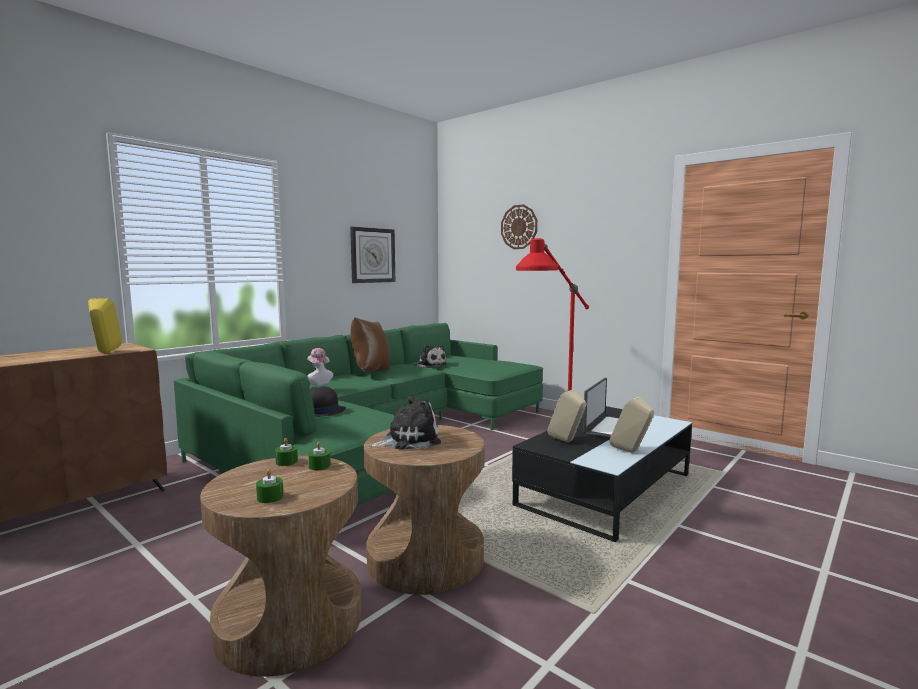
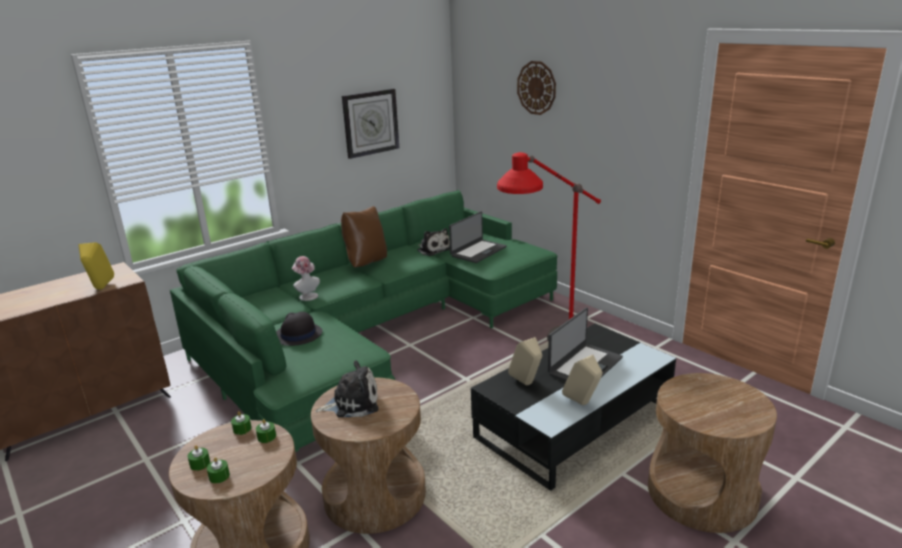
camera: 10 degrees right, 15 degrees up
none -> green candle [188,445,210,471]
none -> laptop [449,212,507,263]
none -> brown side table [648,373,777,533]

